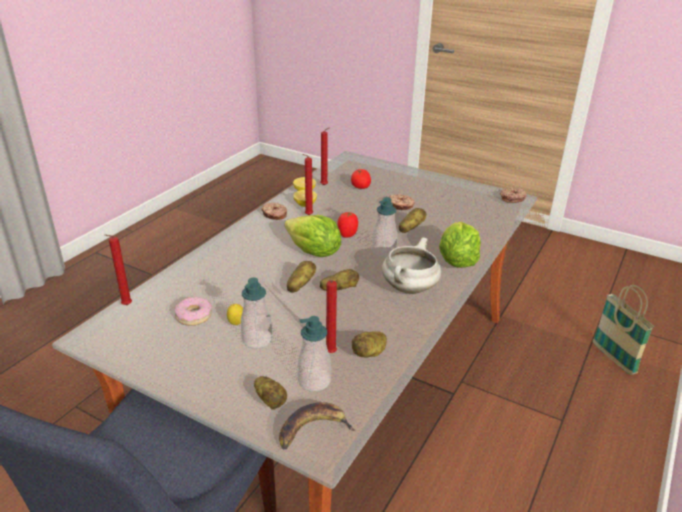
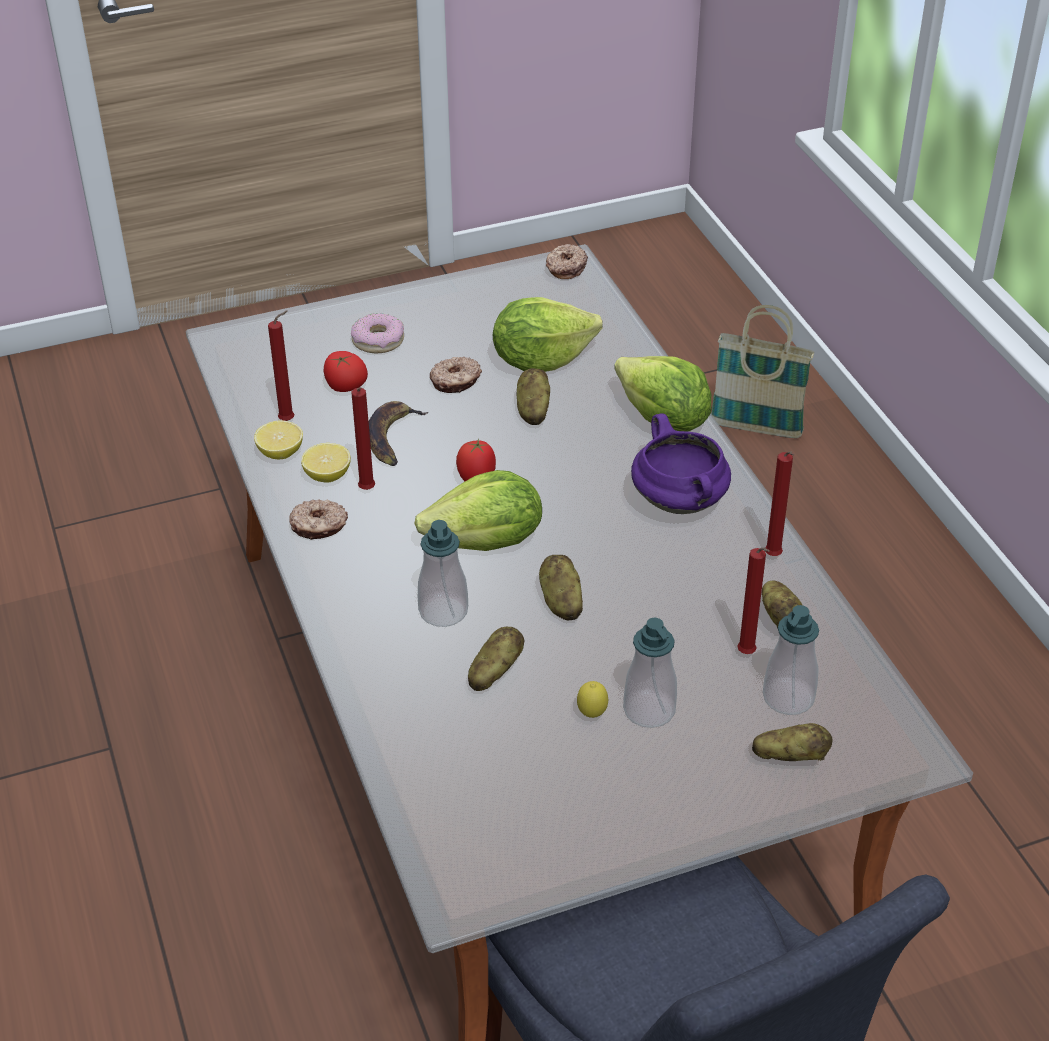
camera: 50 degrees left, 10 degrees up
red candle [104,234,132,305] -> red candle moved to [765,452,794,556]
donut [174,296,212,326] -> donut moved to [351,313,404,353]
banana [279,402,355,449] -> banana moved to [369,401,428,466]
potato [320,269,359,291] -> potato moved to [468,627,525,691]
soap dispenser [372,197,397,257] -> soap dispenser moved to [418,520,468,627]
white cooking pot [382,237,441,294] -> purple cooking pot [631,413,731,514]
none -> lettuce [493,297,603,372]

